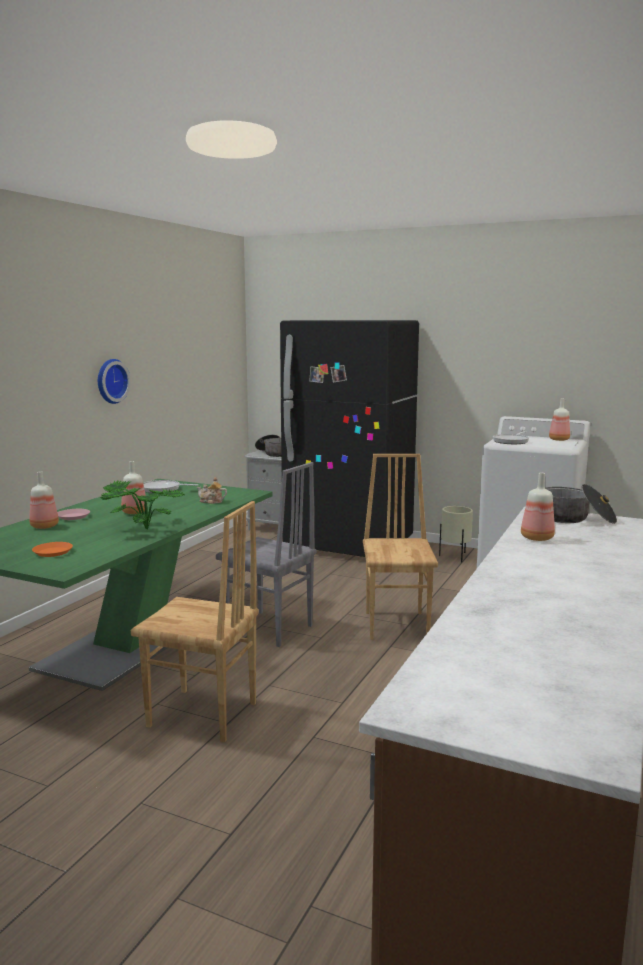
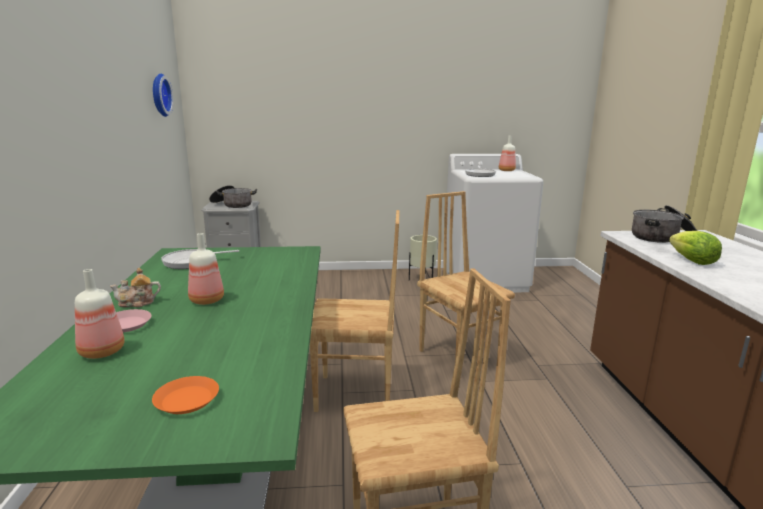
camera: 30 degrees left, 5 degrees up
wall clock [98,359,131,404] -> wall clock moved to [153,74,173,117]
potted plant [101,480,184,530] -> none
teapot [197,477,227,504] -> teapot moved to [110,268,161,307]
grey chair [216,462,316,647] -> brown chair [310,210,400,412]
black fridge [280,320,419,557] -> none
bottle [521,473,555,541] -> lettuce [669,231,722,265]

